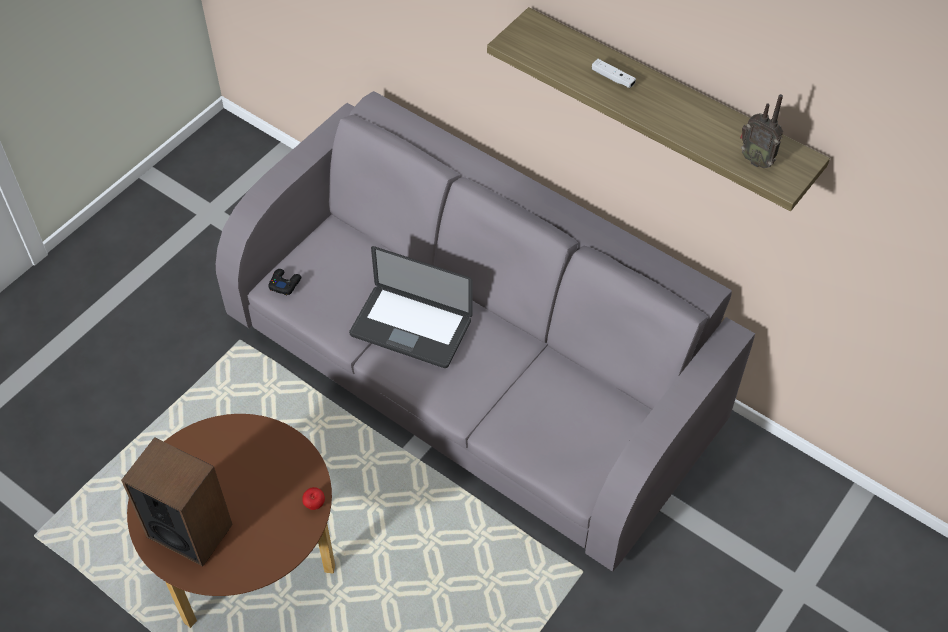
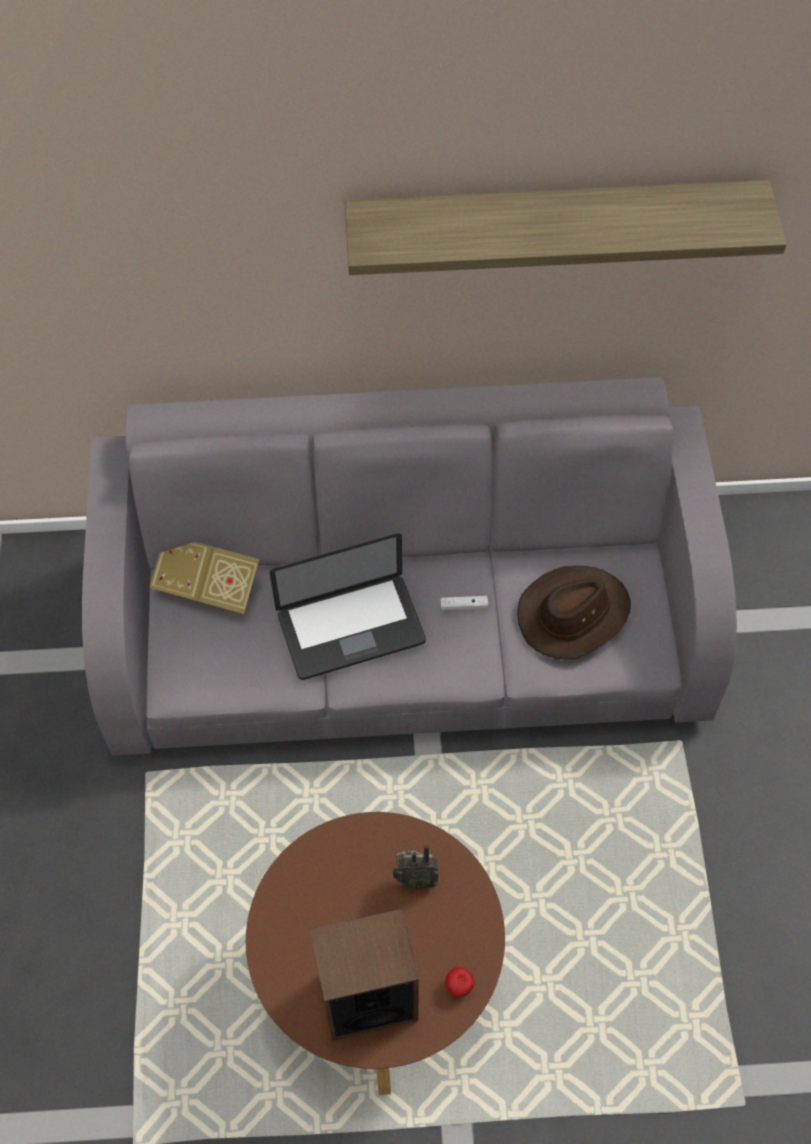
camera: 40 degrees left, 5 degrees up
black game controller [268,269,302,295] -> none
apple [302,487,325,510] -> apple moved to [445,967,474,997]
white game controller [592,59,636,88] -> white game controller moved to [440,596,488,610]
radio [740,94,783,168] -> radio moved to [393,844,439,889]
none -> book [149,542,260,614]
none -> brown hat [517,566,631,660]

